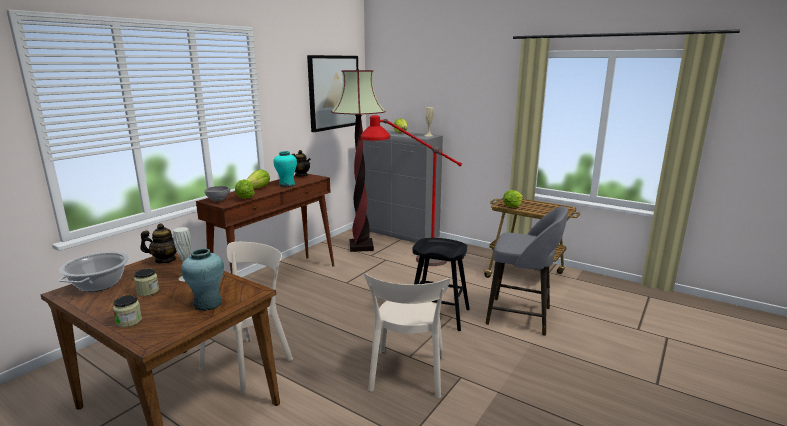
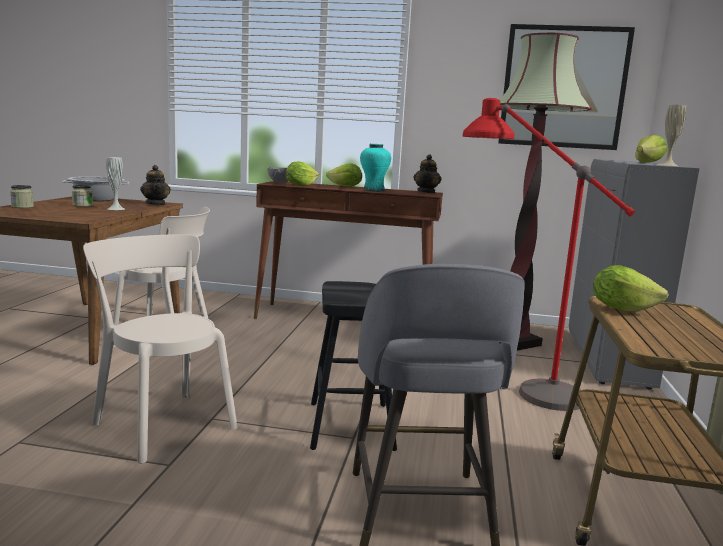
camera: 65 degrees right, 5 degrees down
turquoise vase [181,248,224,311] -> none
beige chair [364,273,450,398] -> beige chair turned 60 degrees clockwise [83,234,238,464]

